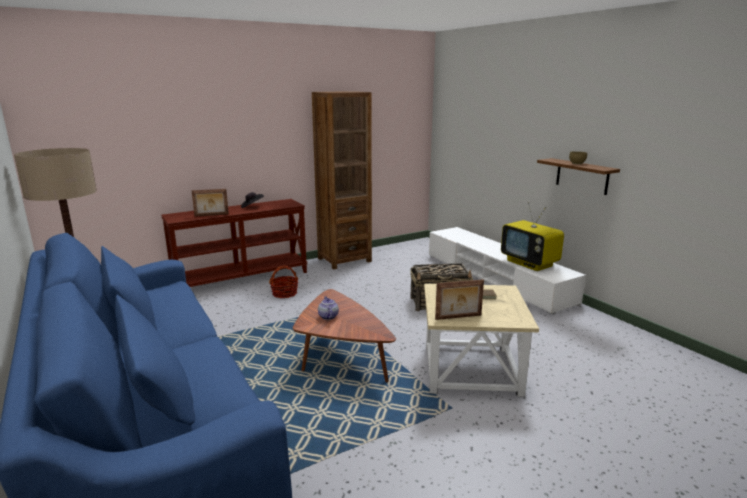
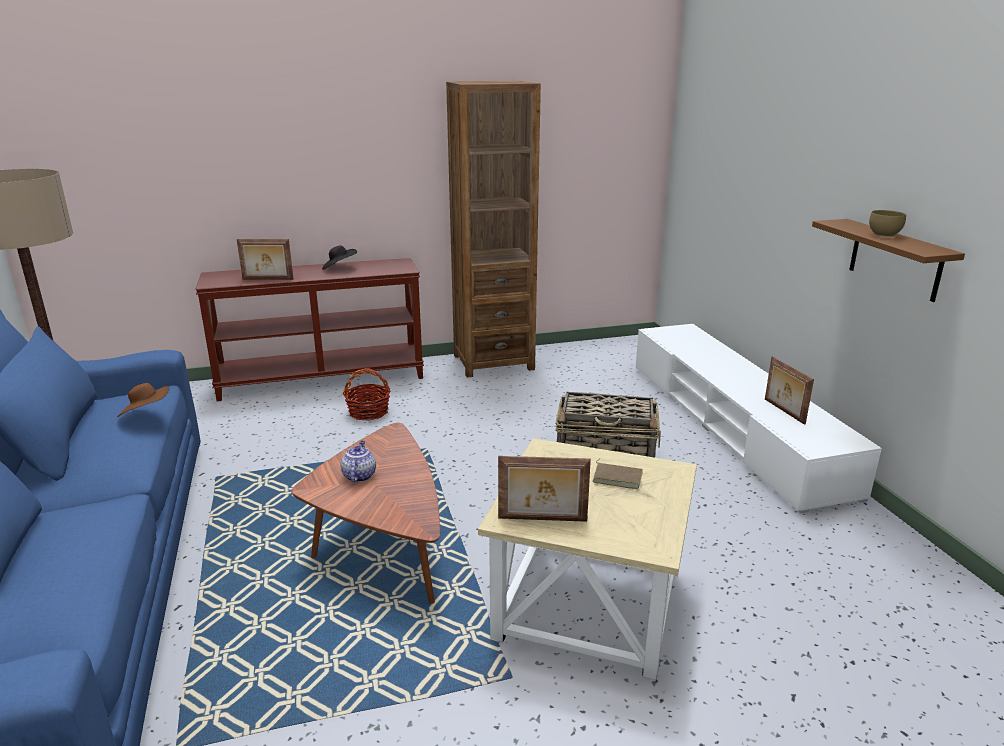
camera: 15 degrees right, 5 degrees up
television [501,202,564,271] -> picture frame [765,356,814,425]
none -> brown hat [117,383,169,417]

